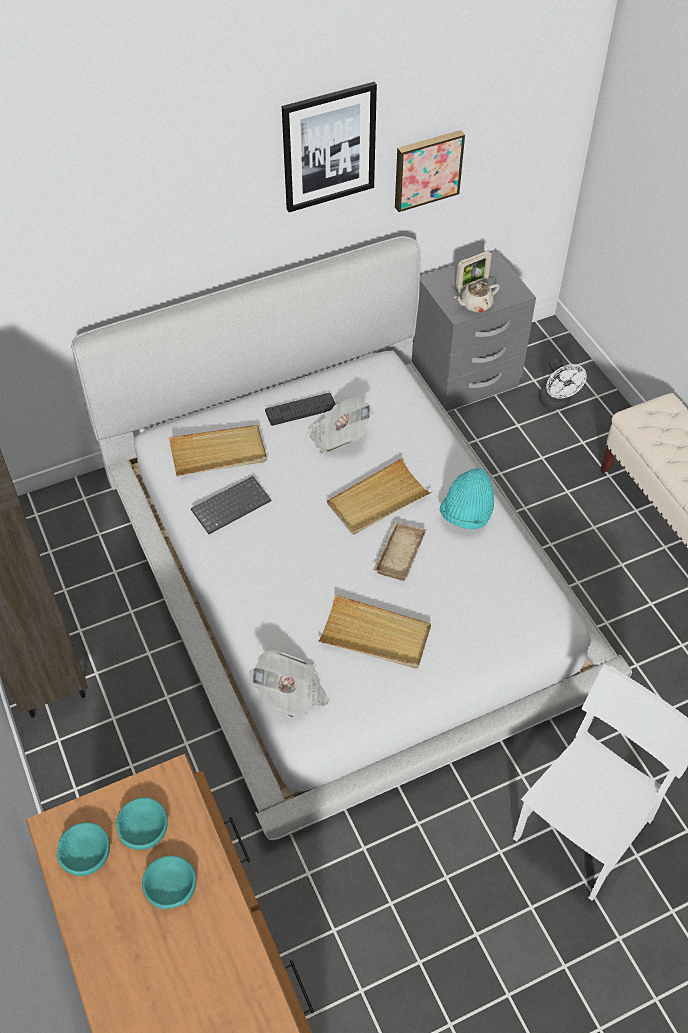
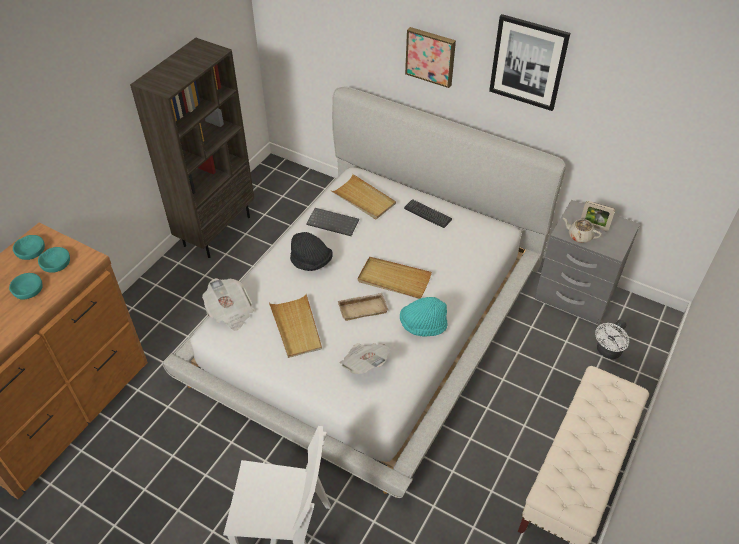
camera: 55 degrees right, 5 degrees down
newspaper [307,397,373,454] -> newspaper moved to [340,343,391,374]
picture [395,130,465,212] -> picture moved to [405,27,456,88]
none -> black hat [290,232,333,271]

